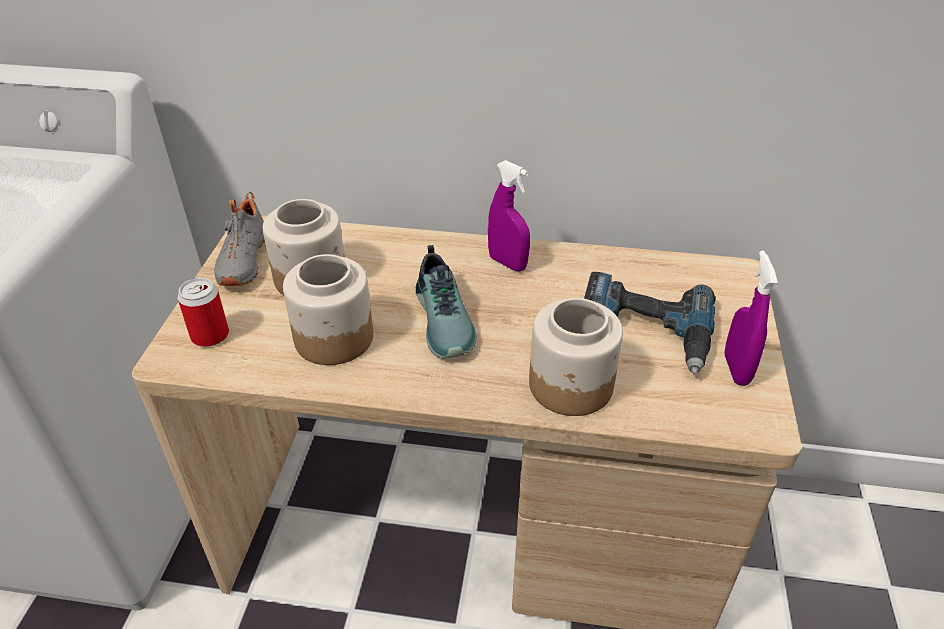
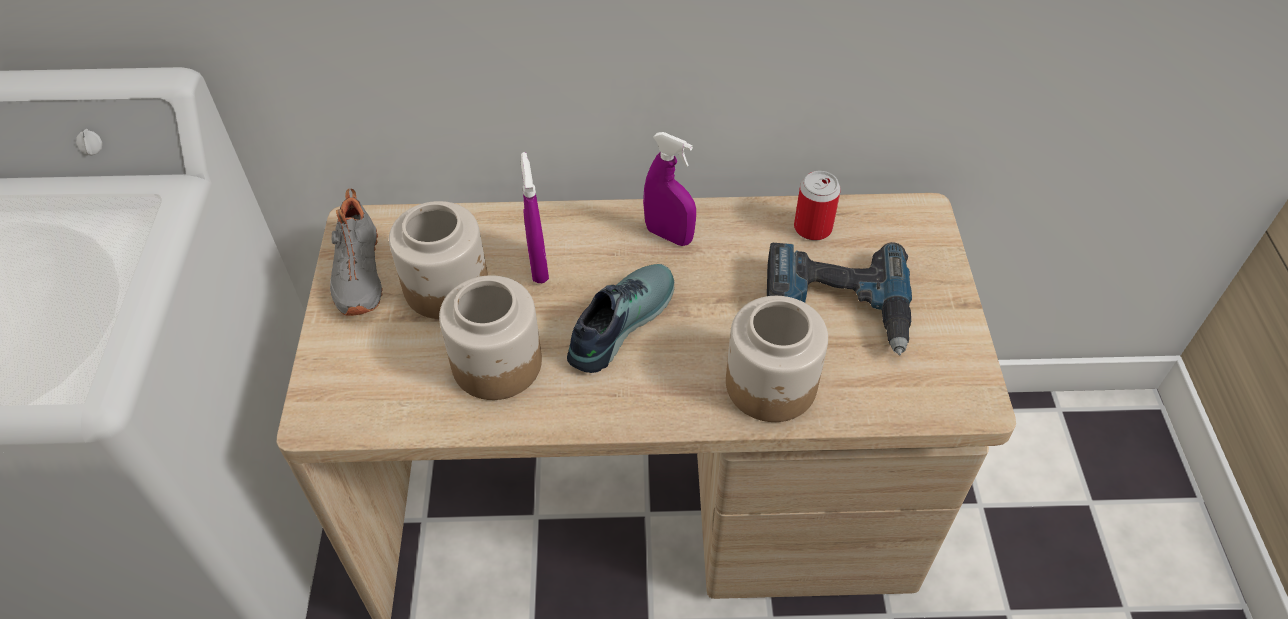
camera: 10 degrees left, 10 degrees up
can [177,278,229,347] -> can moved to [794,171,841,241]
shoe [416,245,477,358] -> shoe turned 120 degrees counterclockwise [567,264,674,373]
purple spray bottle [724,251,778,386] -> purple spray bottle moved to [521,152,549,283]

